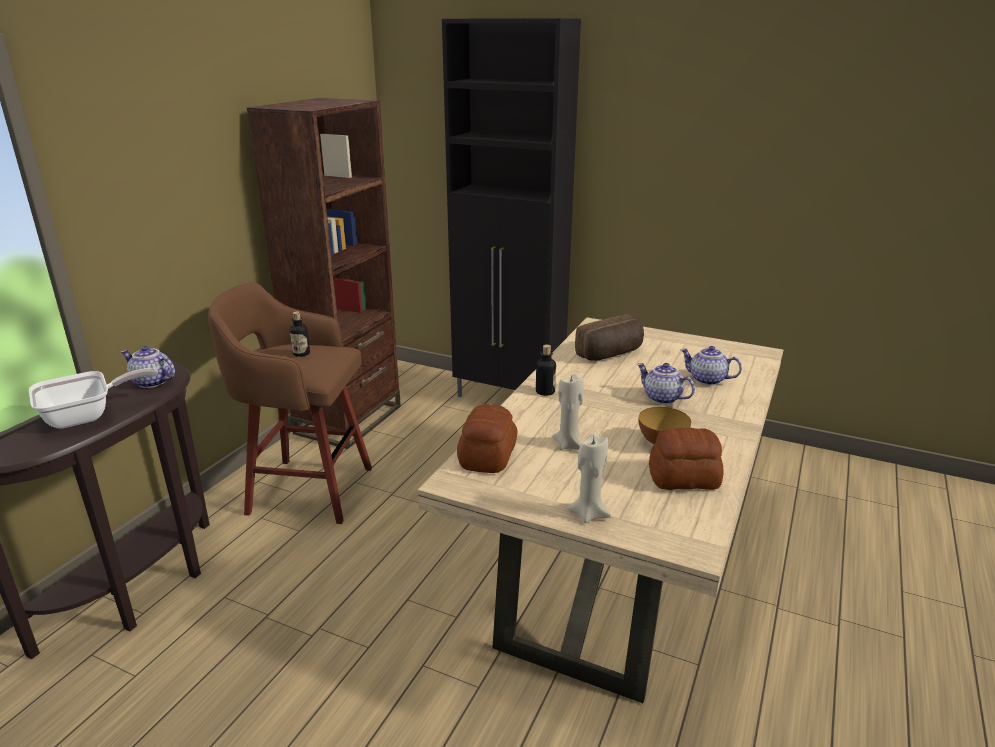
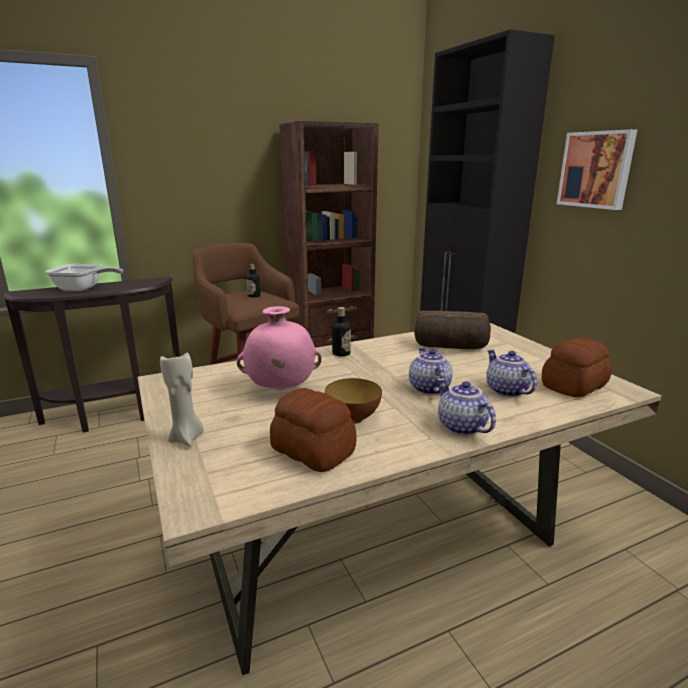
camera: 40 degrees right, 5 degrees down
teapot [121,346,175,388] -> teapot moved to [438,378,496,435]
bread [457,404,517,473] -> bread moved to [542,338,612,397]
beige candle [552,373,584,450] -> pink vase [237,306,322,390]
none -> picture [557,129,637,210]

